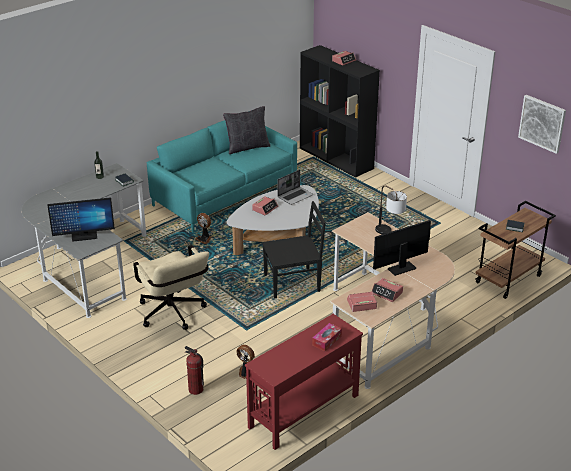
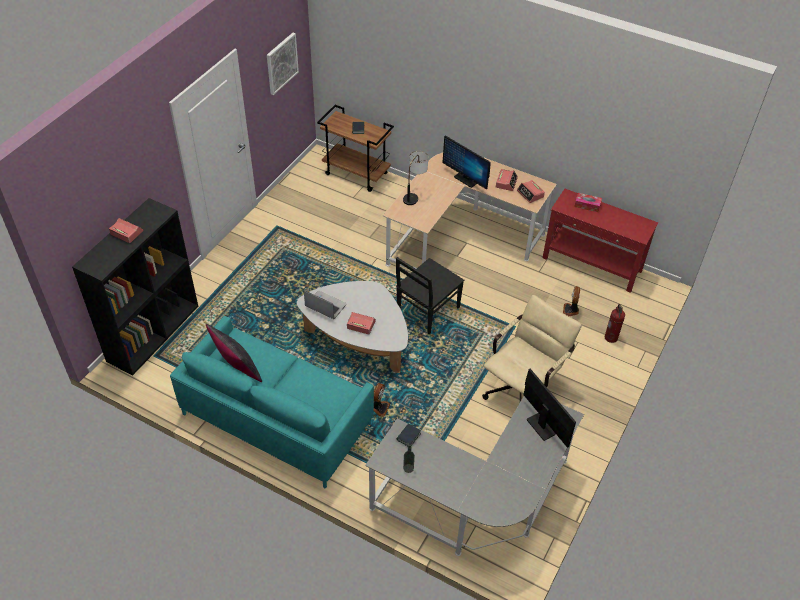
camera: 110 degrees left, 15 degrees up
black chair [262,201,326,298] -> black chair turned 105 degrees counterclockwise [396,257,464,334]

